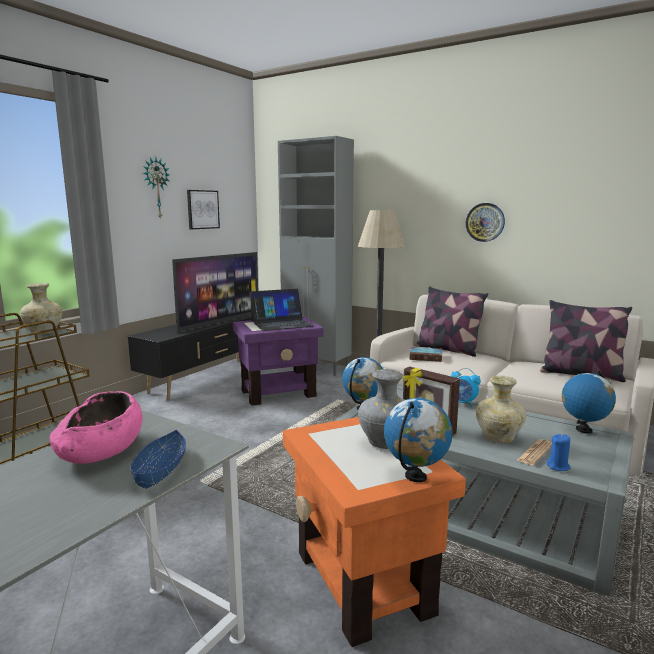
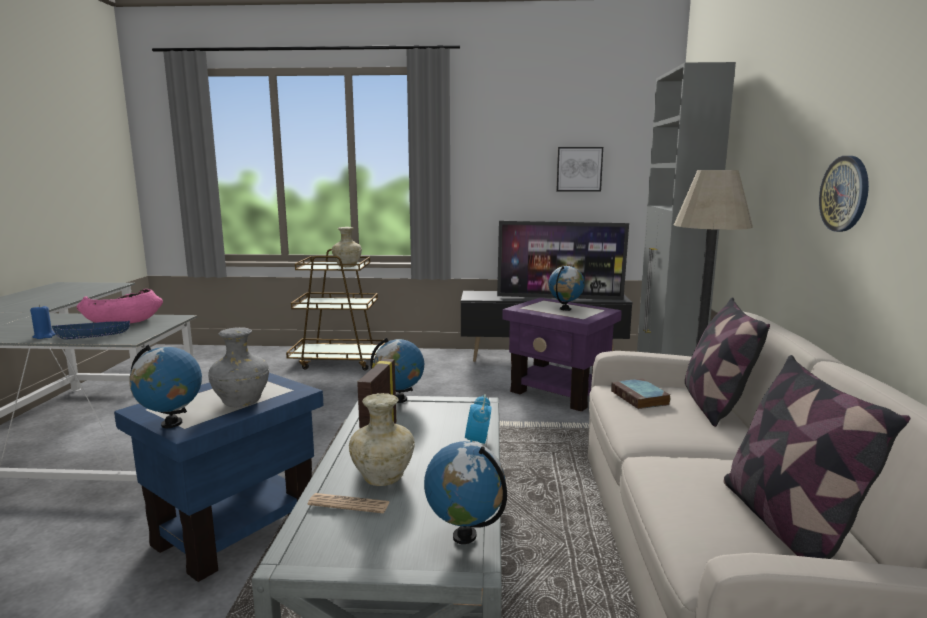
camera: 60 degrees right, 0 degrees up
wall clock [143,157,169,218] -> none
laptop [250,289,313,331] -> globe [548,266,585,311]
orange side table [283,417,466,647] -> blue side table [114,373,323,582]
blue candle [547,434,571,471] -> blue candle moved to [30,305,56,339]

